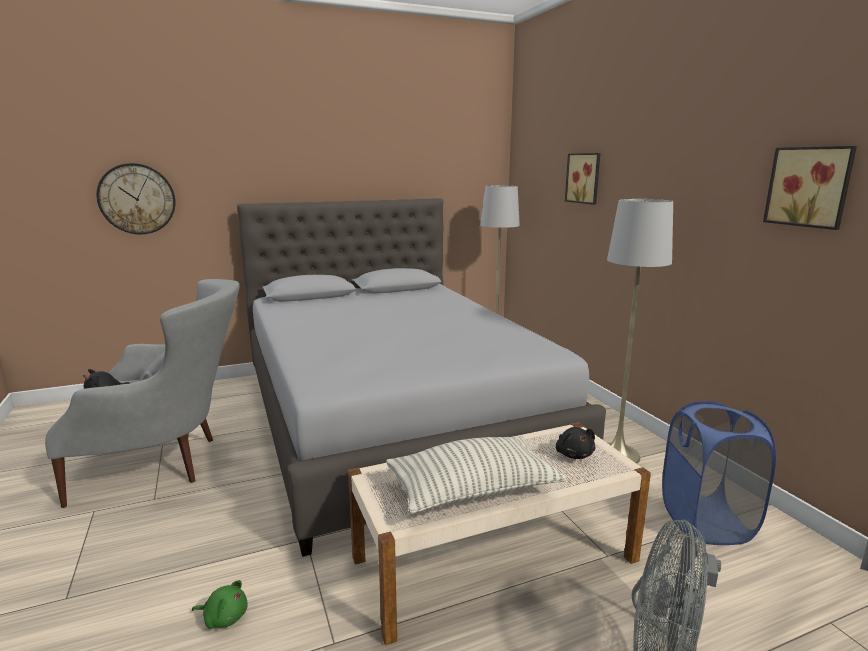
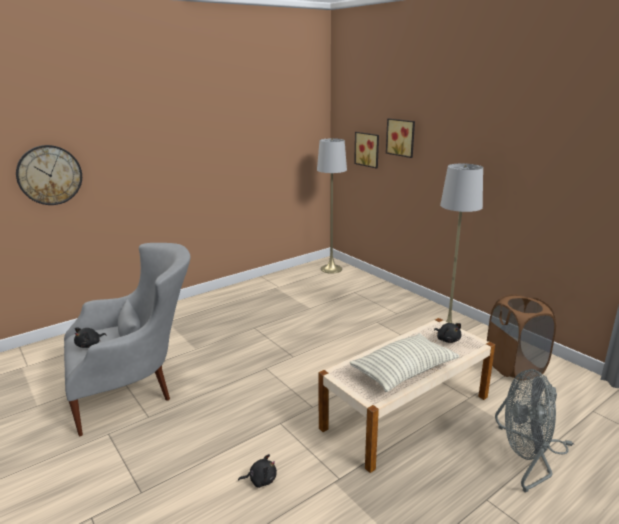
camera: 15 degrees left, 5 degrees up
green plush toy [192,580,248,629] -> black plush toy [238,454,277,488]
grey bed [237,198,606,557] -> none
blue laundry basket [662,401,776,545] -> brown laundry basket [487,294,556,381]
picture [763,146,857,230] -> picture moved to [354,132,379,168]

